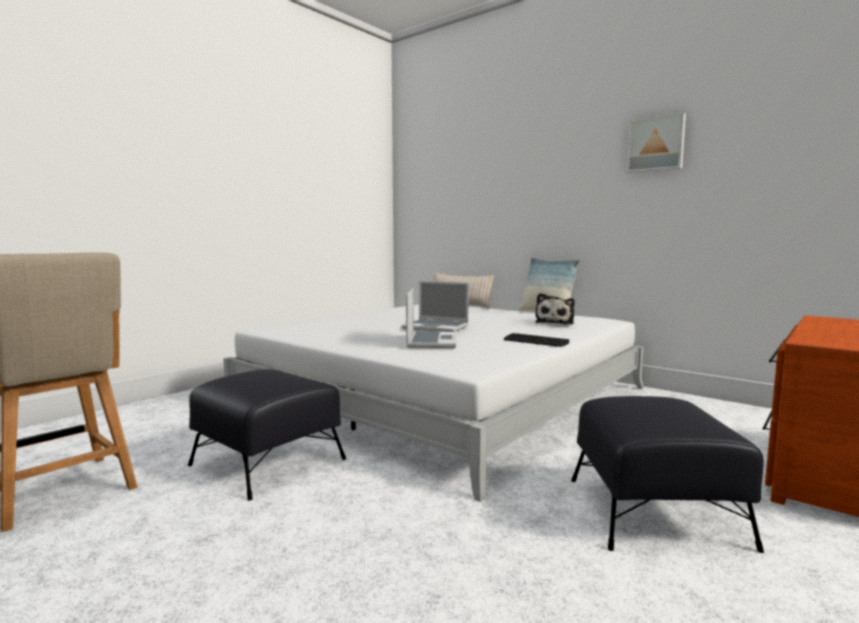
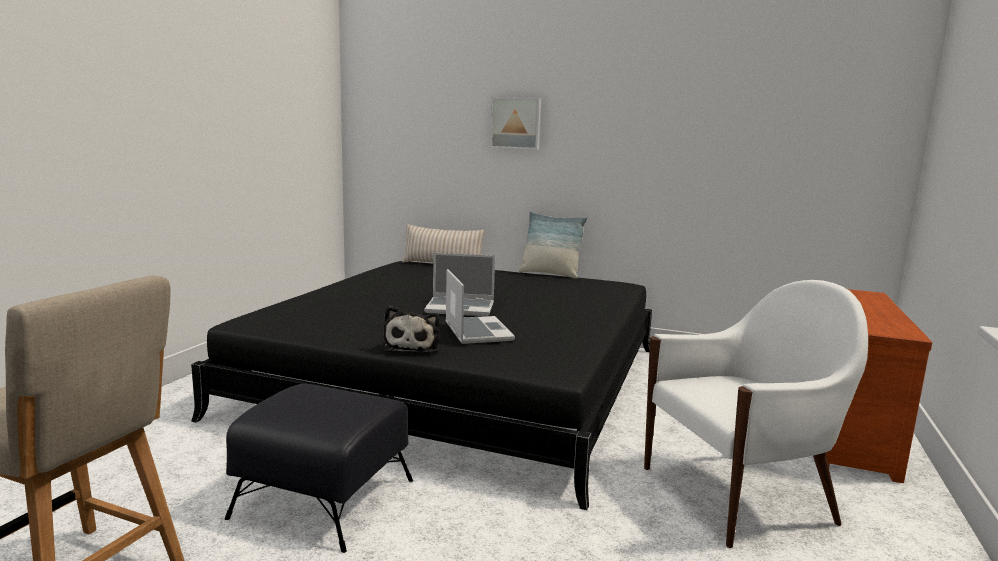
camera: 20 degrees left, 5 degrees up
white bed [223,305,644,502] -> black bed [191,261,652,510]
keyboard [504,333,569,347] -> none
plush toy [535,293,575,324] -> plush toy moved to [384,306,440,353]
black ottoman [571,396,764,553] -> white armchair [644,280,868,548]
picture [627,113,686,173] -> picture moved to [490,97,541,150]

